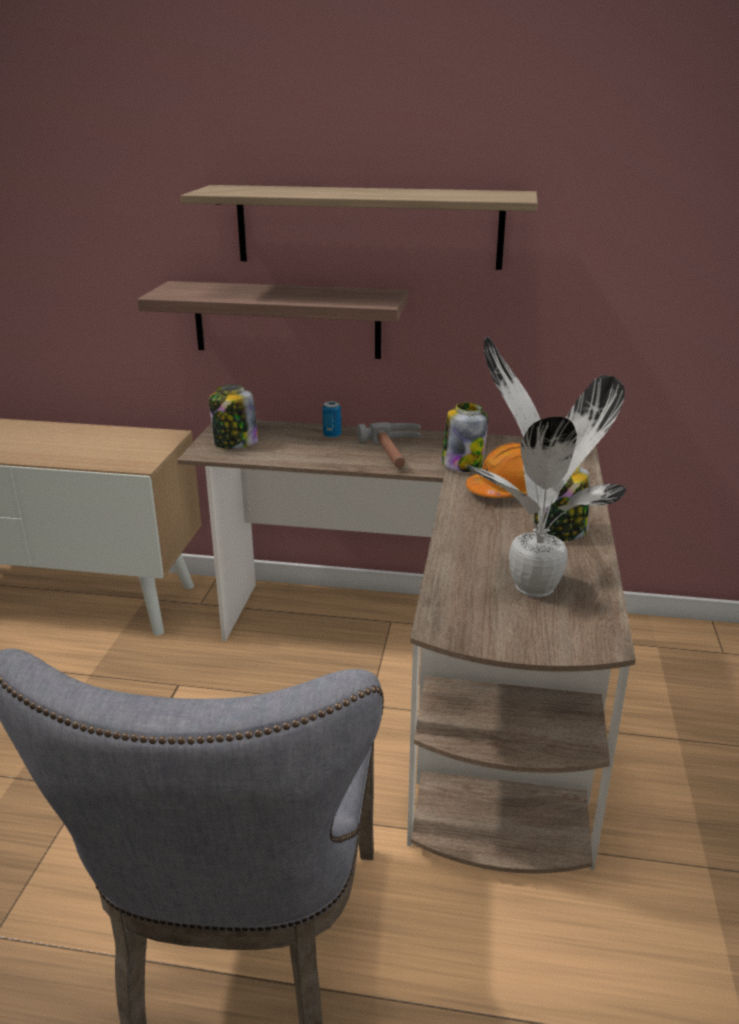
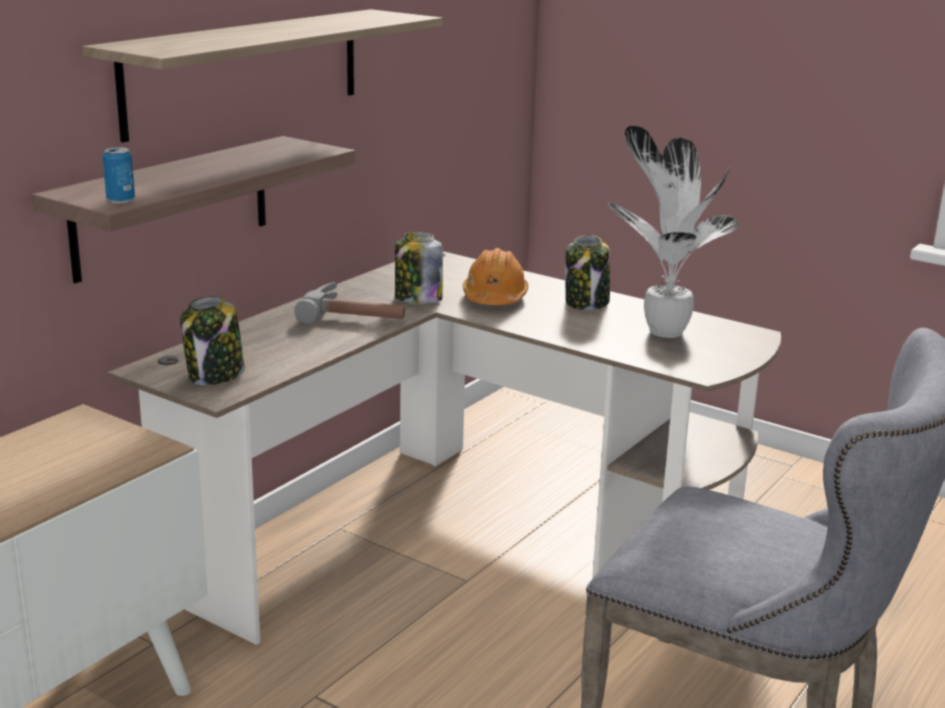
camera: 65 degrees left, 5 degrees down
can [323,401,341,438] -> can moved to [102,147,135,203]

